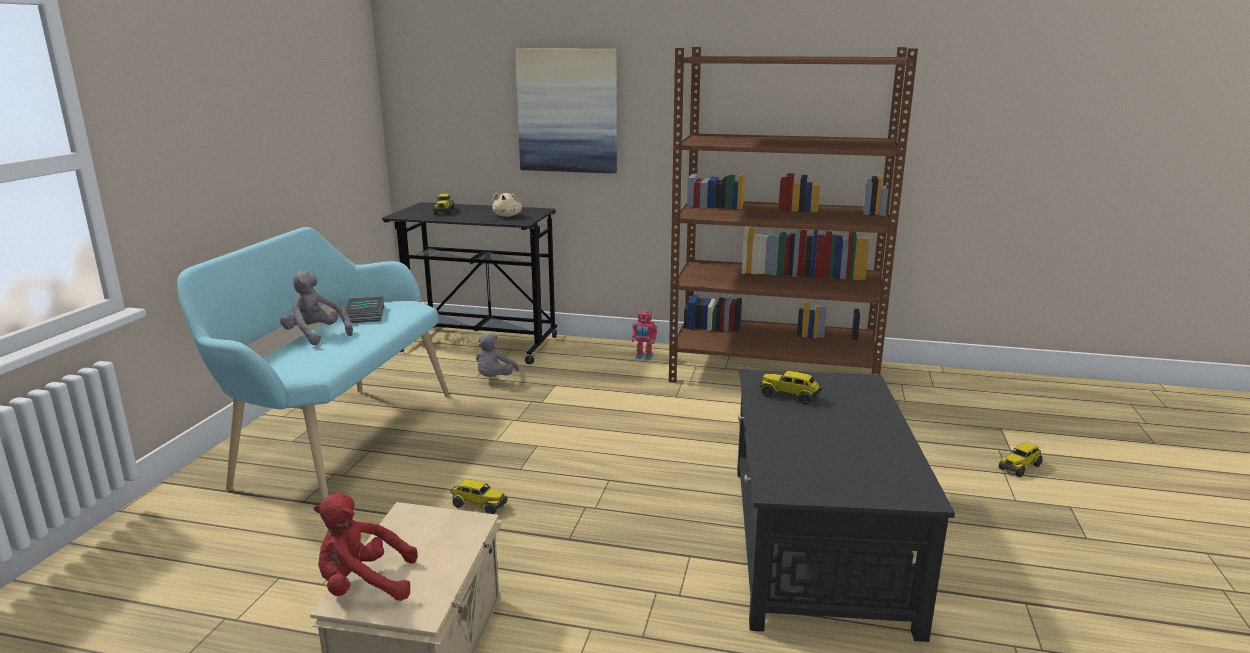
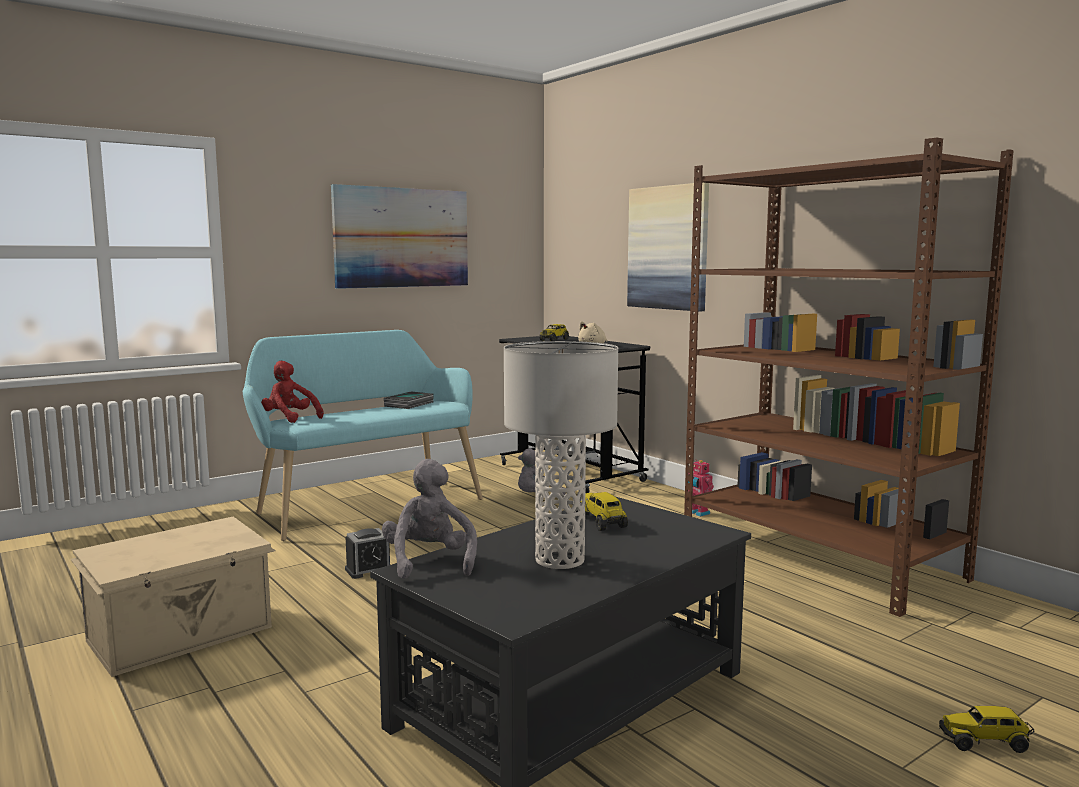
camera: 40 degrees right, 10 degrees down
grey plush toy [280,271,353,345] -> grey plush toy moved to [382,459,477,579]
red plush toy [314,493,417,601] -> red plush toy moved to [261,360,324,423]
toy truck [450,479,508,514] -> alarm clock [345,528,390,579]
none -> picture [331,184,468,289]
none -> white table lamp [504,341,618,569]

